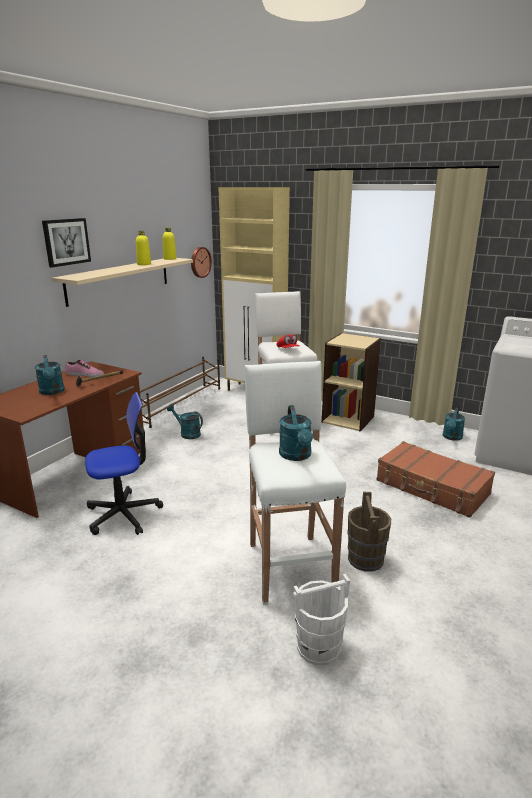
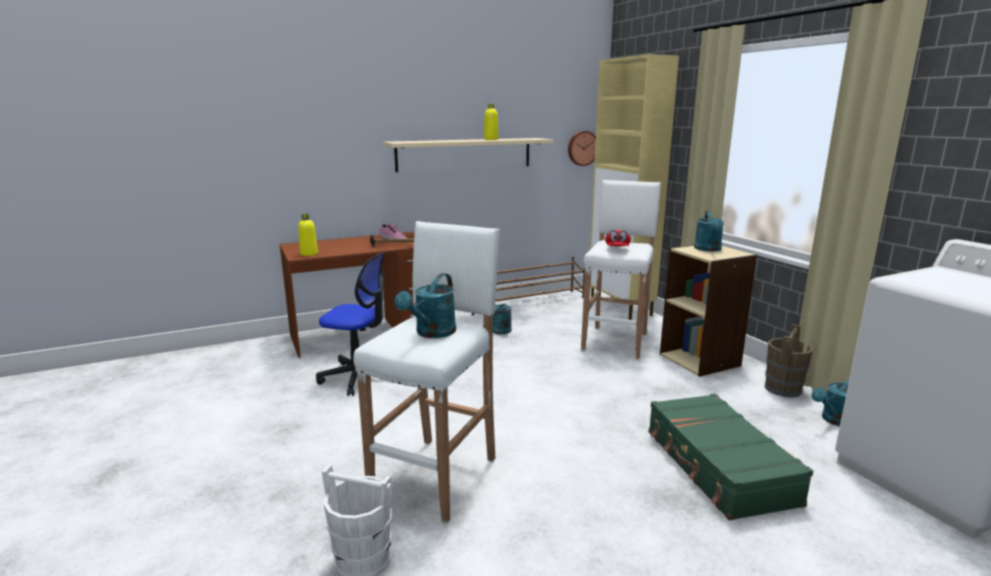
camera: 35 degrees right, 5 degrees down
turquoise watering can [35,355,65,395] -> turquoise watering can moved to [694,211,724,252]
picture [42,218,91,267] -> none
yellow bottle [163,228,176,260] -> yellow bottle moved to [298,214,318,256]
brown bucket [347,492,391,572] -> brown bucket moved to [765,324,813,397]
brown suitcase [376,441,495,518] -> green suitcase [649,394,813,521]

